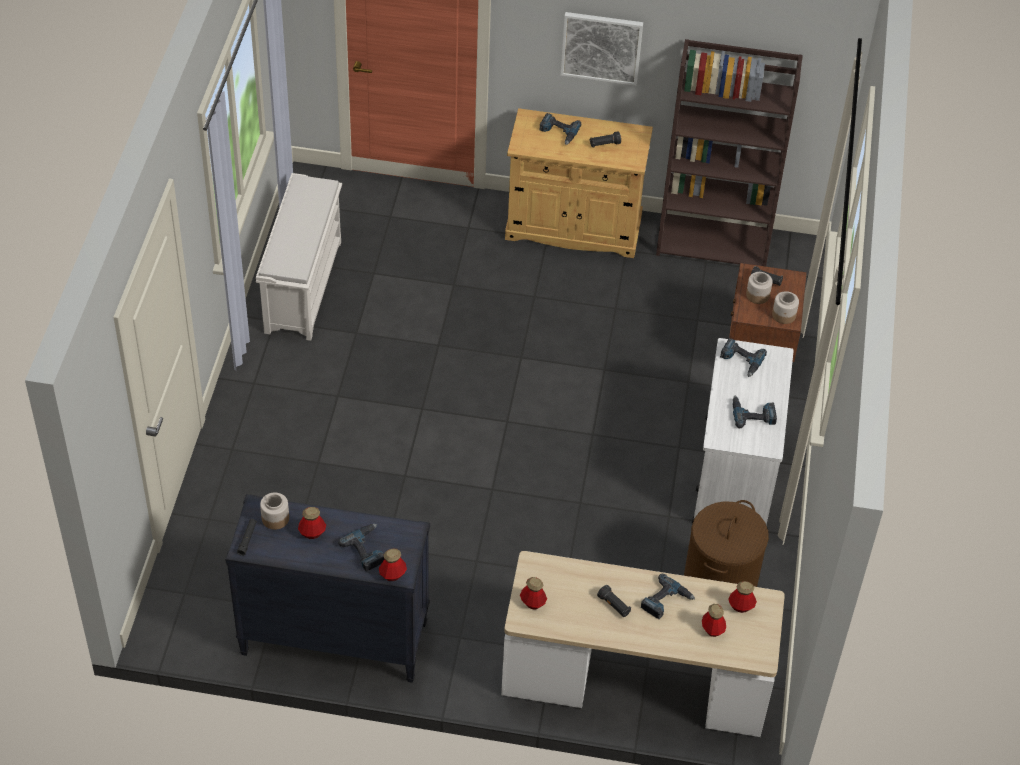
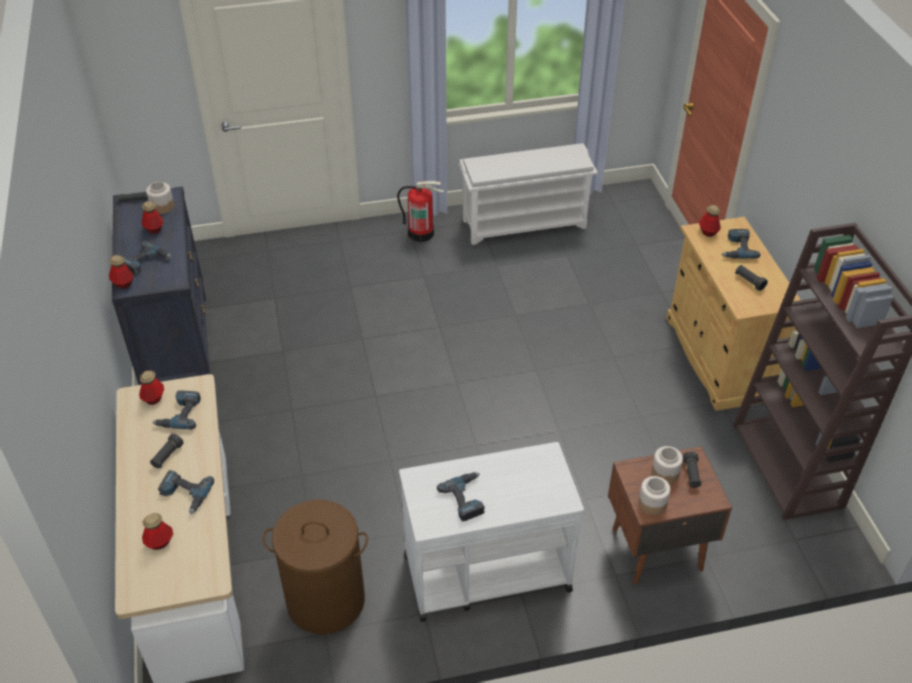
camera: 70 degrees right, 5 degrees down
picture [561,12,643,86] -> none
power drill [720,338,767,377] -> power drill moved to [152,390,201,430]
bottle [728,581,757,613] -> bottle moved to [699,205,721,237]
none -> fire extinguisher [397,181,444,242]

